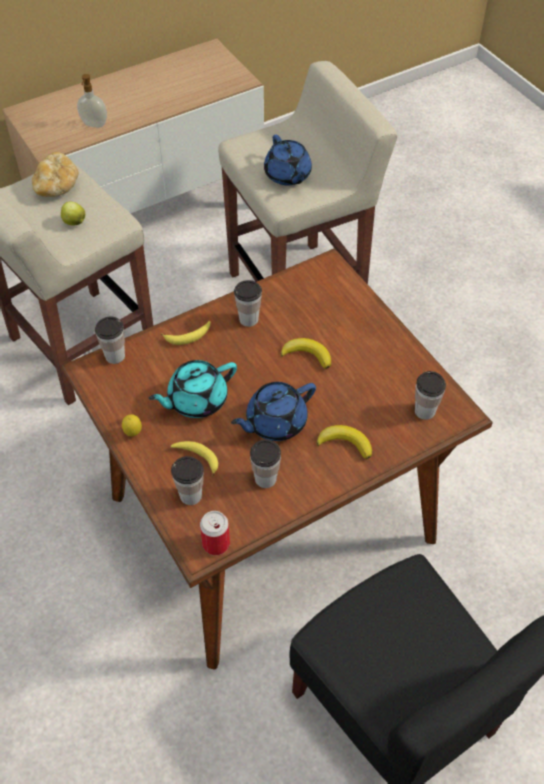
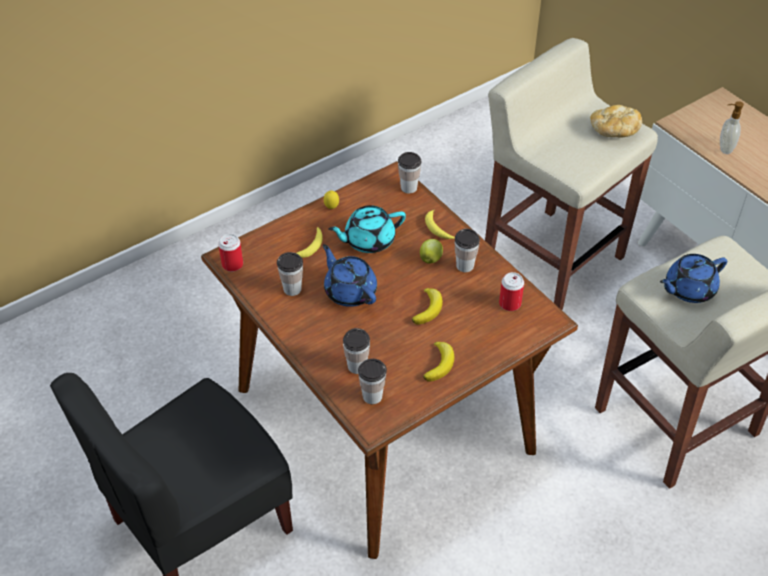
camera: 85 degrees right, 5 degrees down
apple [61,202,85,226] -> apple moved to [420,239,443,264]
turquoise teapot [148,360,237,418] -> turquoise teapot turned 75 degrees counterclockwise [328,205,406,253]
cup [171,456,204,505] -> cup moved to [343,328,370,374]
banana [316,425,372,459] -> banana moved to [423,342,454,381]
none -> can [499,272,524,311]

